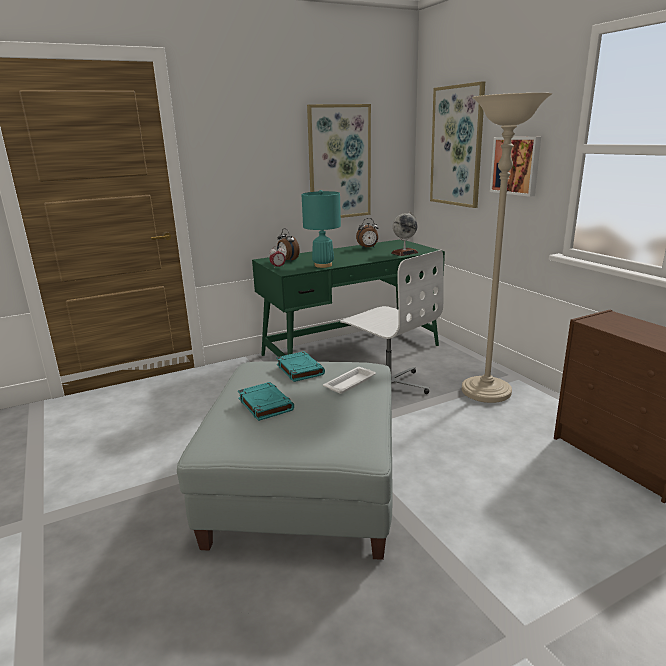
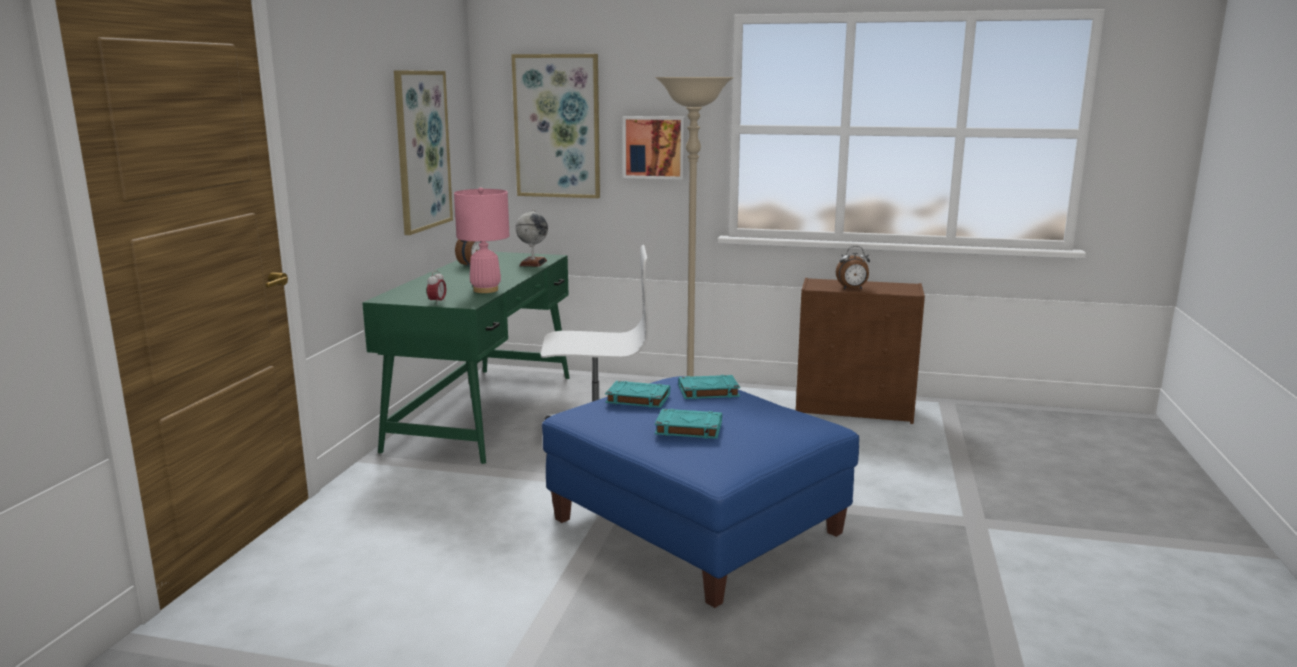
camera: 50 degrees left, 5 degrees down
grey ottoman [177,362,393,560] -> blue ottoman [542,376,859,608]
alarm clock [277,229,300,261] -> alarm clock moved to [836,246,870,289]
turquoise table lamp [301,190,341,268] -> pink table lamp [454,187,510,293]
white tray [323,367,376,394] -> turquoise book [678,375,740,399]

